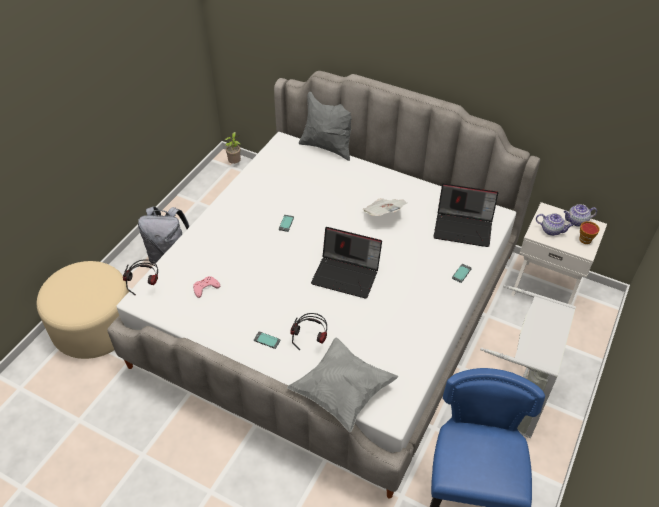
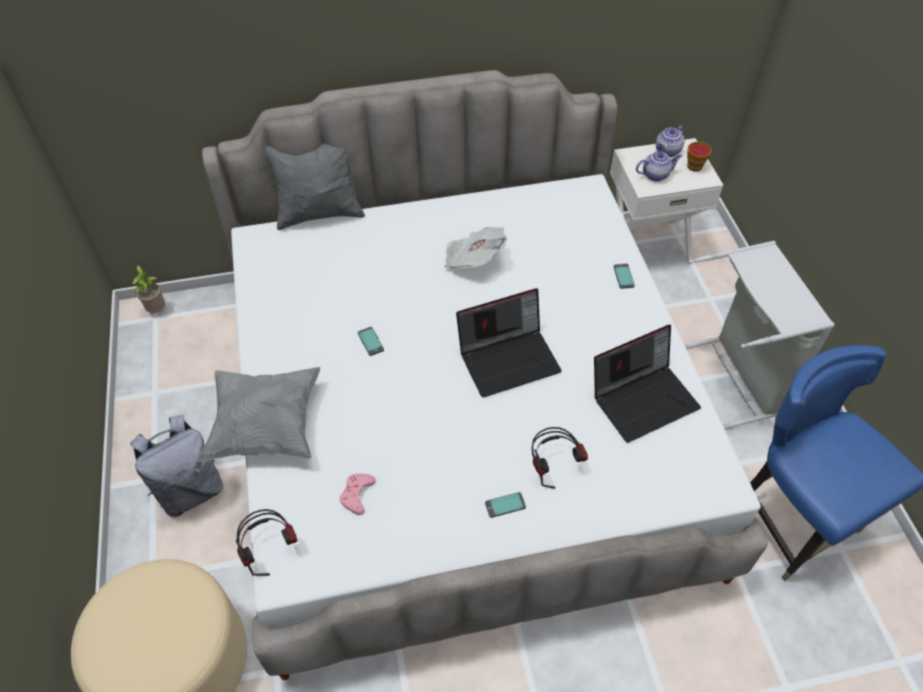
camera: 40 degrees left, 5 degrees up
grey pillow [287,337,398,432] -> grey pillow moved to [198,367,320,462]
laptop [433,183,498,247] -> laptop moved to [594,325,701,443]

